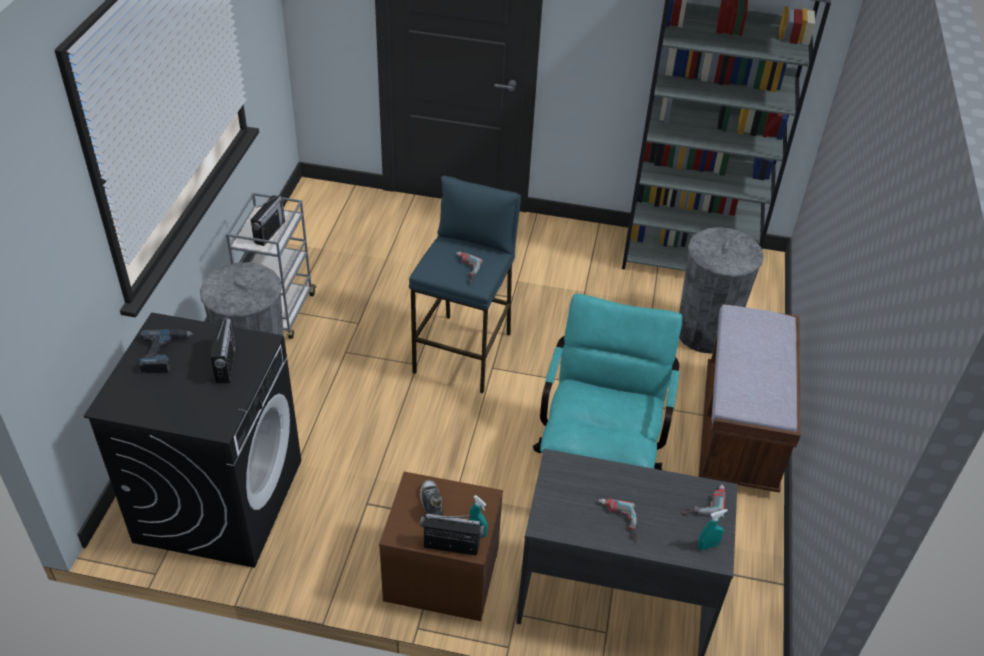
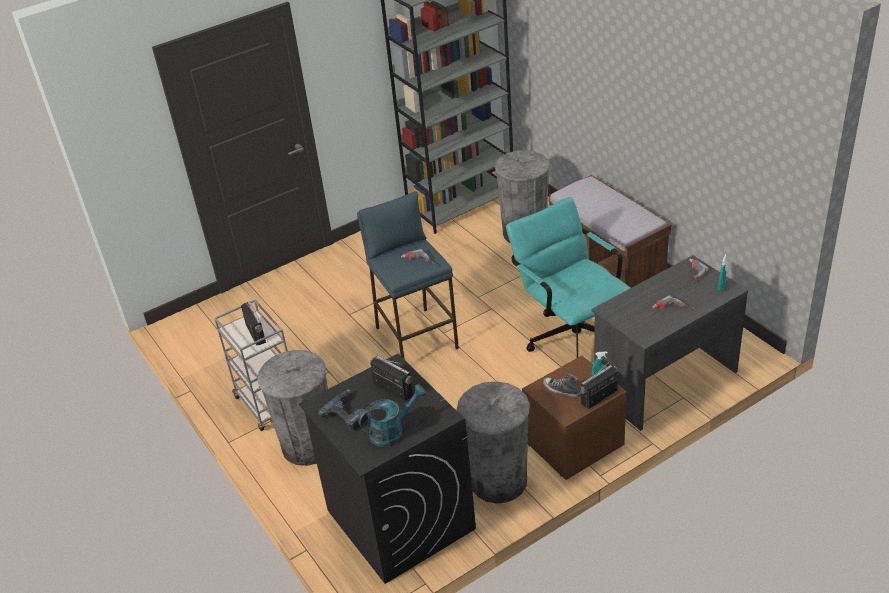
camera: 40 degrees left, 5 degrees down
none -> turquoise watering can [359,384,427,447]
none -> grey trash can [457,381,530,503]

